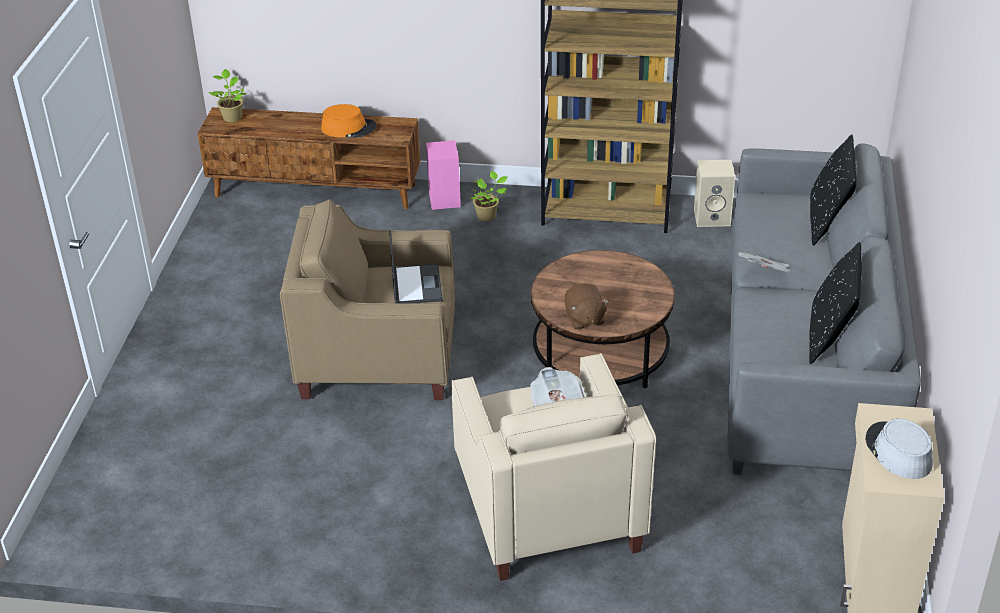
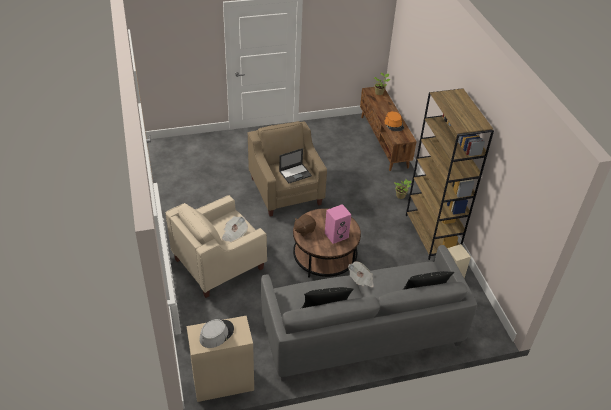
camera: 65 degrees right, 5 degrees up
pink speaker [426,140,461,210] -> pink speaker moved to [325,204,351,244]

